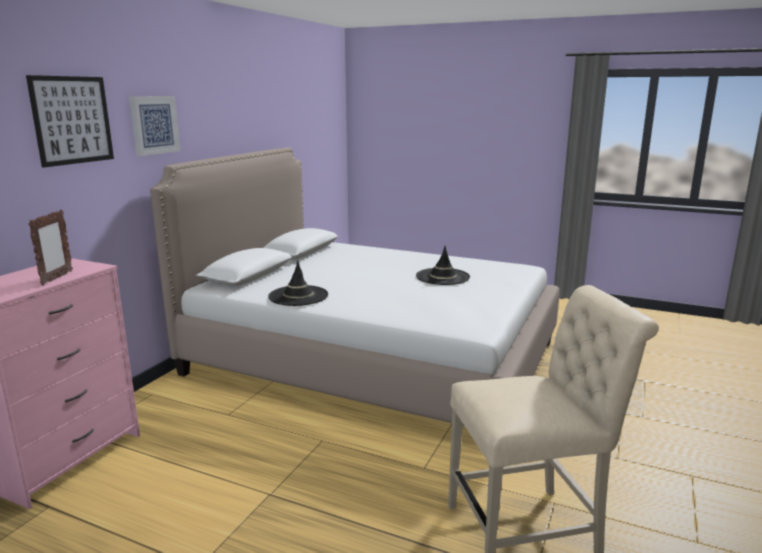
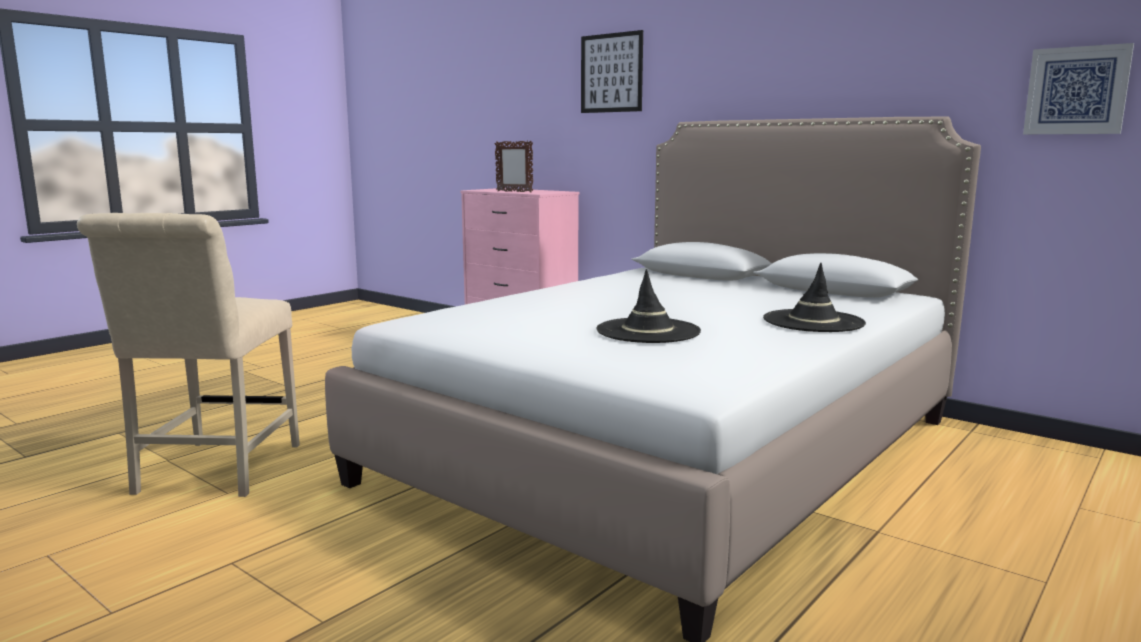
camera: 105 degrees right, 5 degrees down
picture [129,96,181,156] -> picture moved to [1023,43,1134,134]
black hat [268,261,328,306] -> black hat moved to [763,263,866,332]

